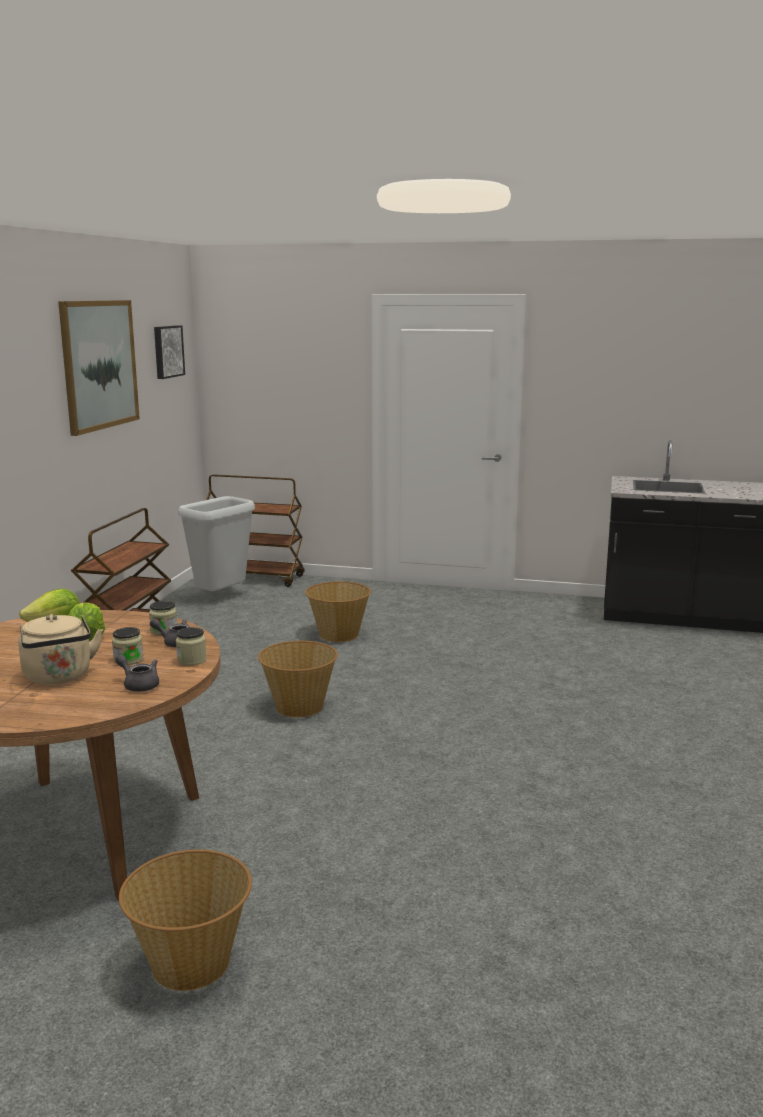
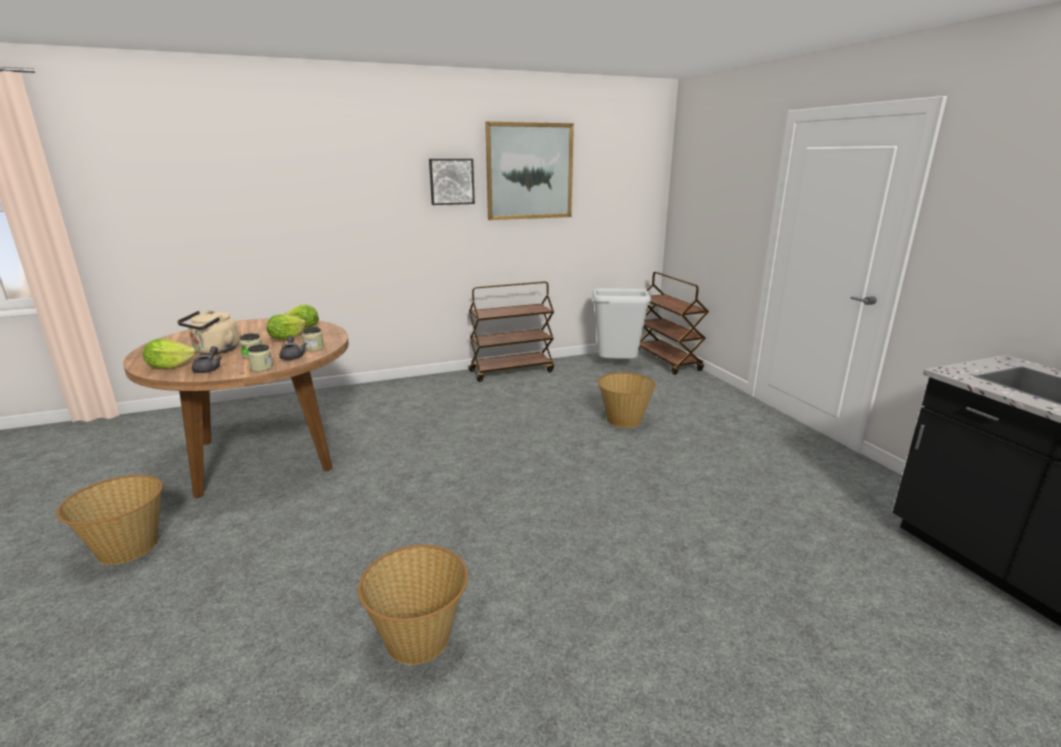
camera: 55 degrees right, 5 degrees up
picture [154,325,185,379] -> picture moved to [429,159,475,205]
basket [258,641,338,717] -> basket moved to [358,545,468,665]
none -> lettuce [143,339,196,369]

